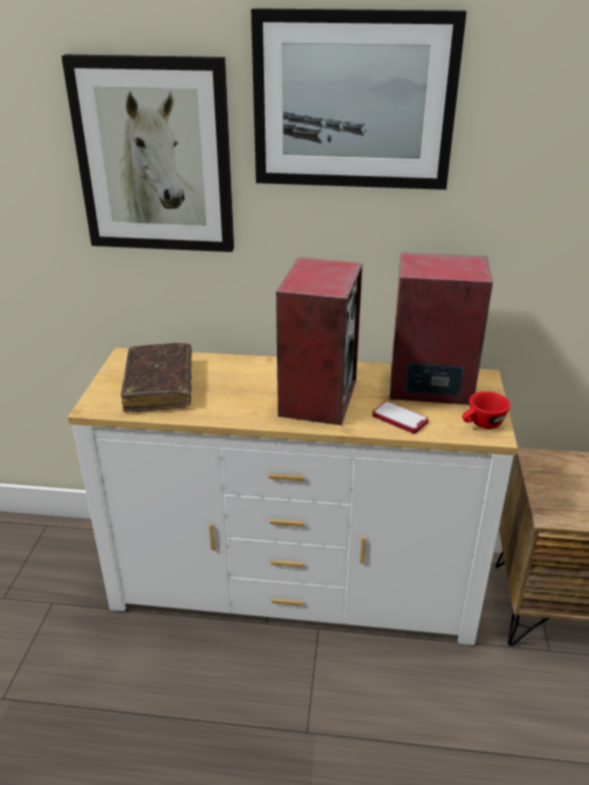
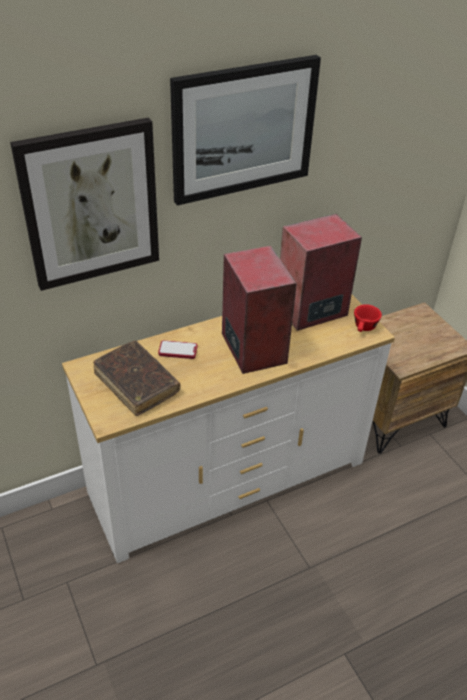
camera: 35 degrees left, 10 degrees up
phone [372,401,428,433] -> phone moved to [158,340,197,359]

